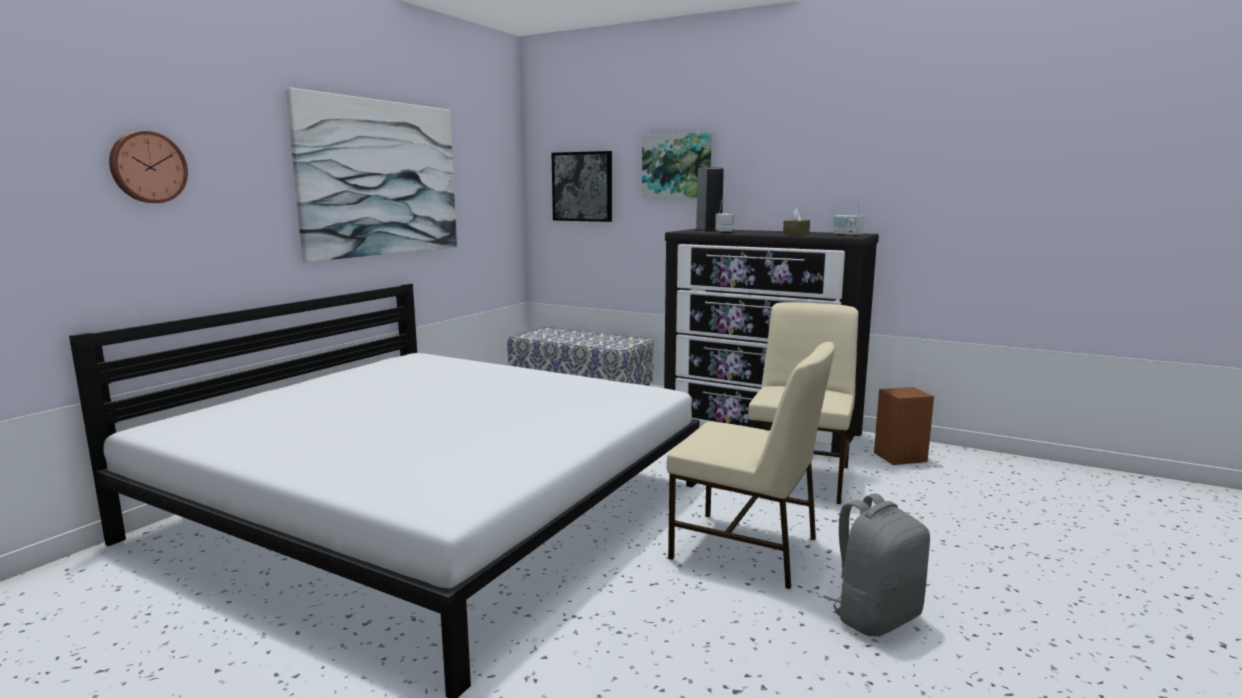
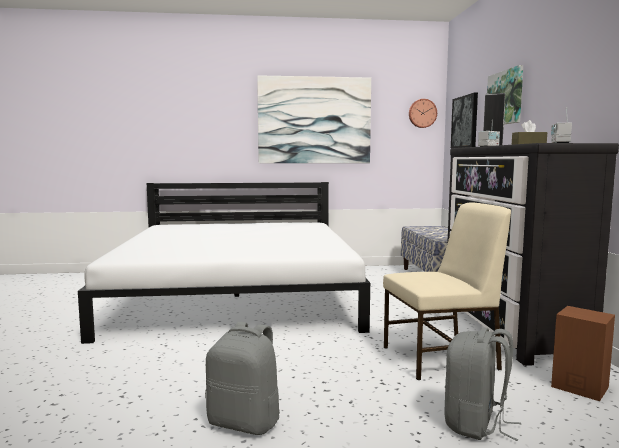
camera: 55 degrees right, 5 degrees down
wall clock [109,131,188,203] -> wall clock moved to [409,99,437,128]
beige chair [667,342,835,589] -> none
none -> grey backpack [444,328,521,441]

